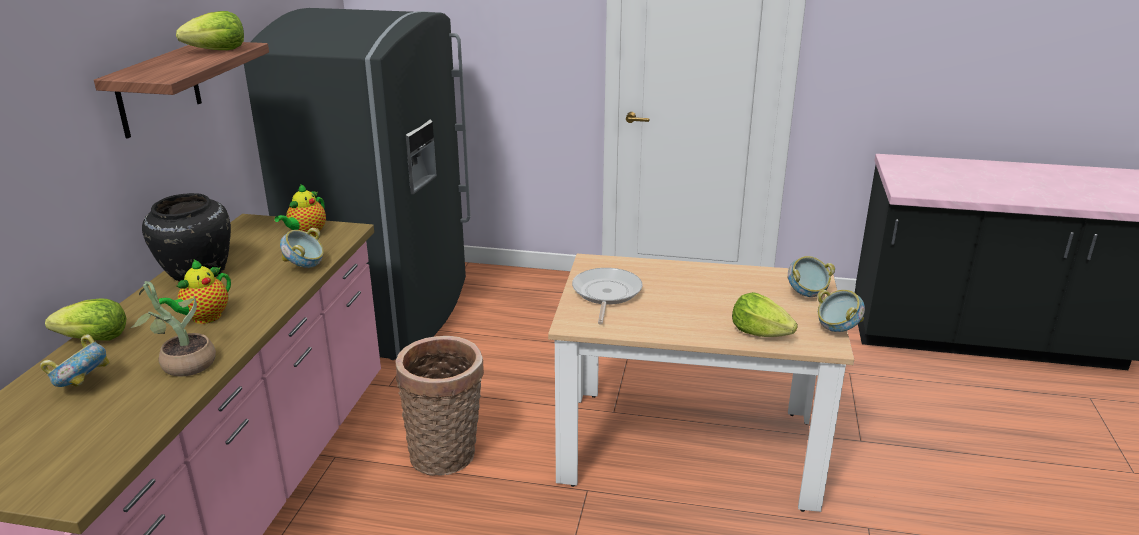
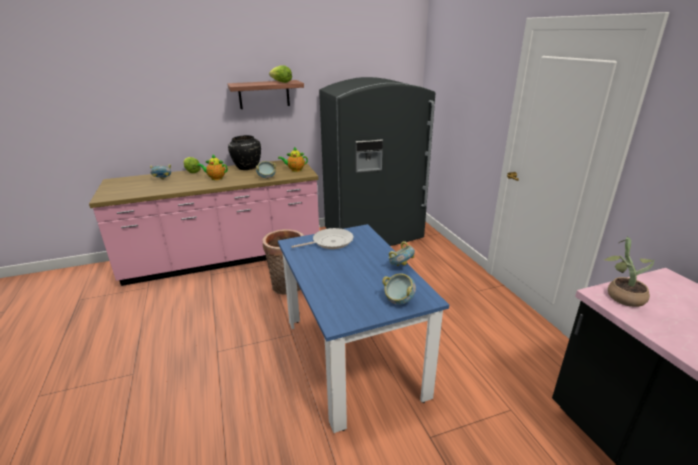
camera: 60 degrees right, 0 degrees up
potted plant [131,281,216,376] -> potted plant moved to [604,237,654,307]
beige dining table [548,254,854,512] -> blue dining table [278,224,449,433]
lettuce [732,292,798,337] -> none
bowl [817,290,865,332] -> bowl moved to [389,241,415,266]

